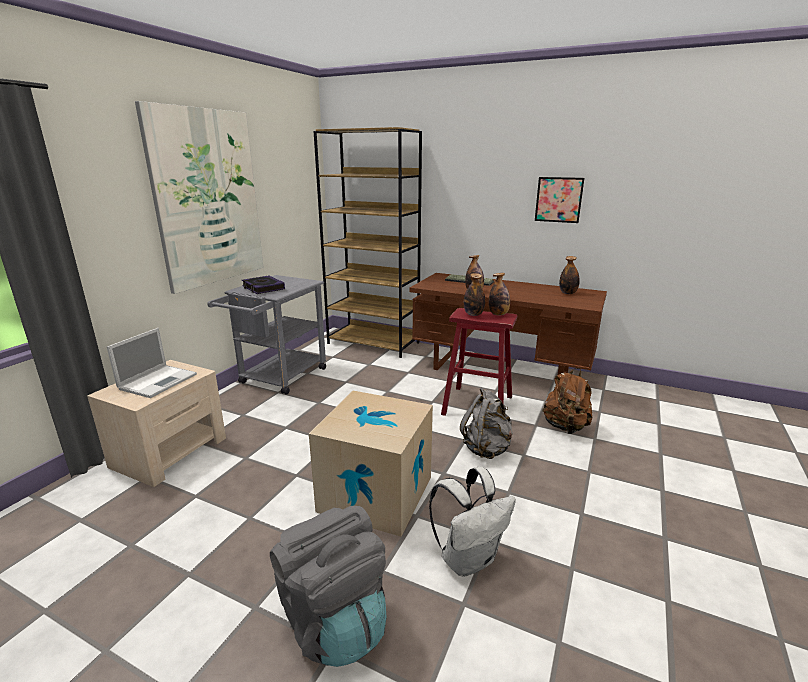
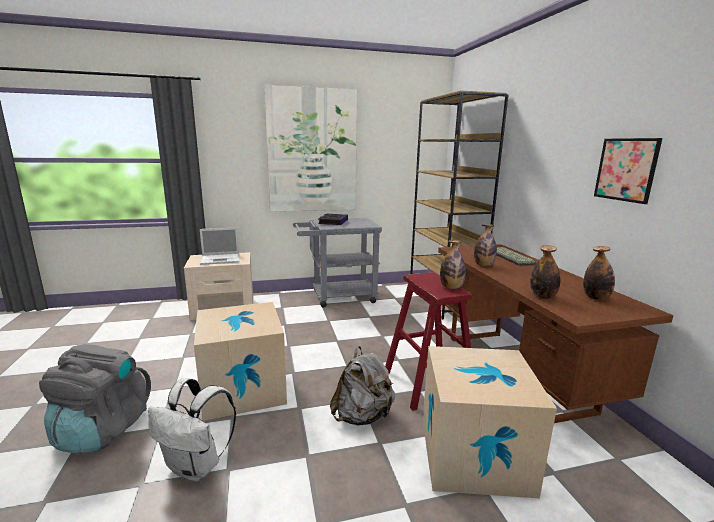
camera: 50 degrees right, 5 degrees down
bottle [464,273,485,316] -> bottle moved to [530,245,560,299]
brown backpack [543,368,592,434] -> cardboard box [423,346,557,499]

